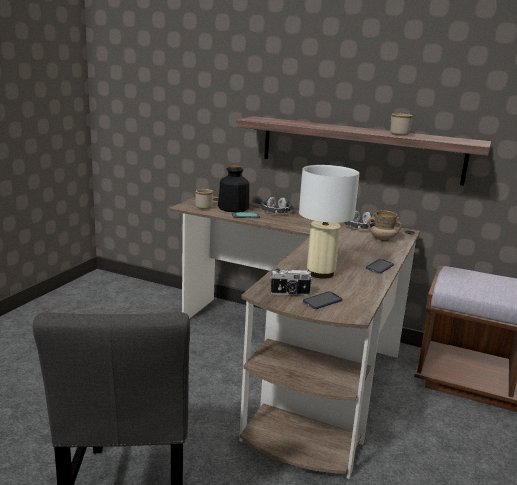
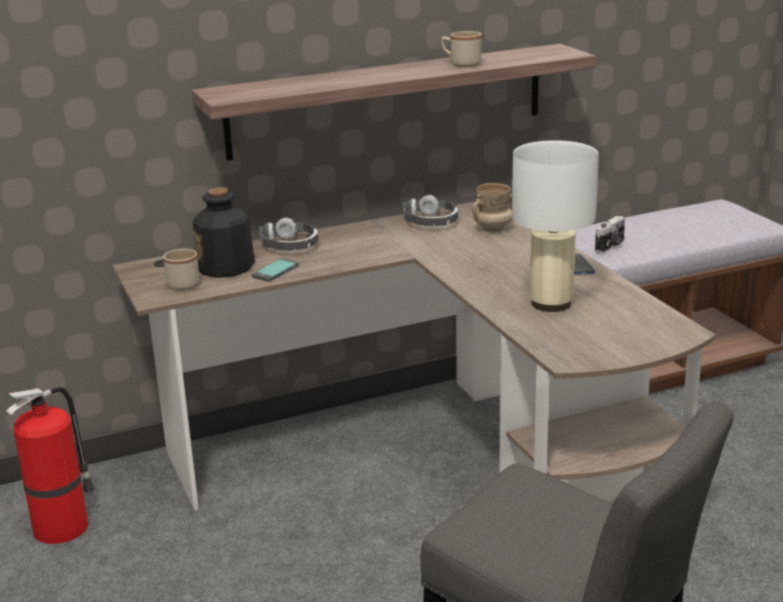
camera: 45 degrees left, 5 degrees up
camera [270,269,312,296] -> camera moved to [595,216,625,254]
phone [303,291,342,309] -> none
none -> fire extinguisher [7,387,95,544]

